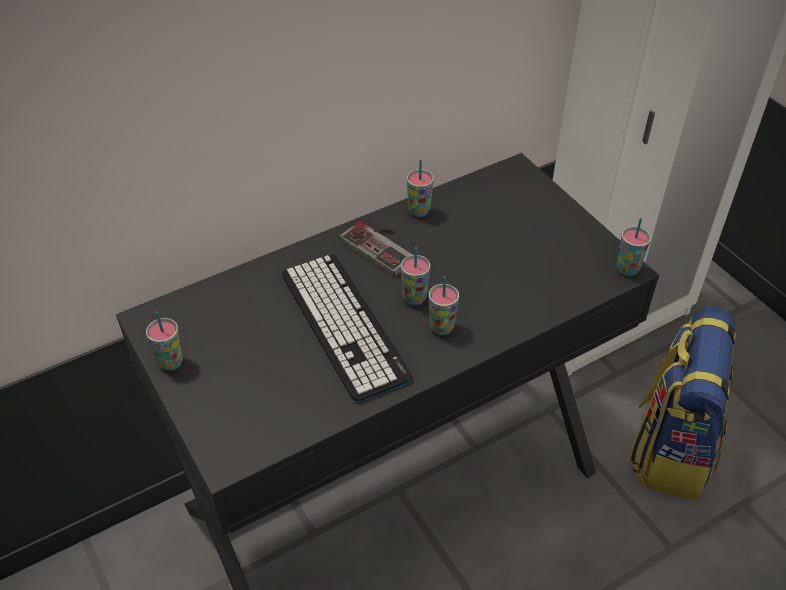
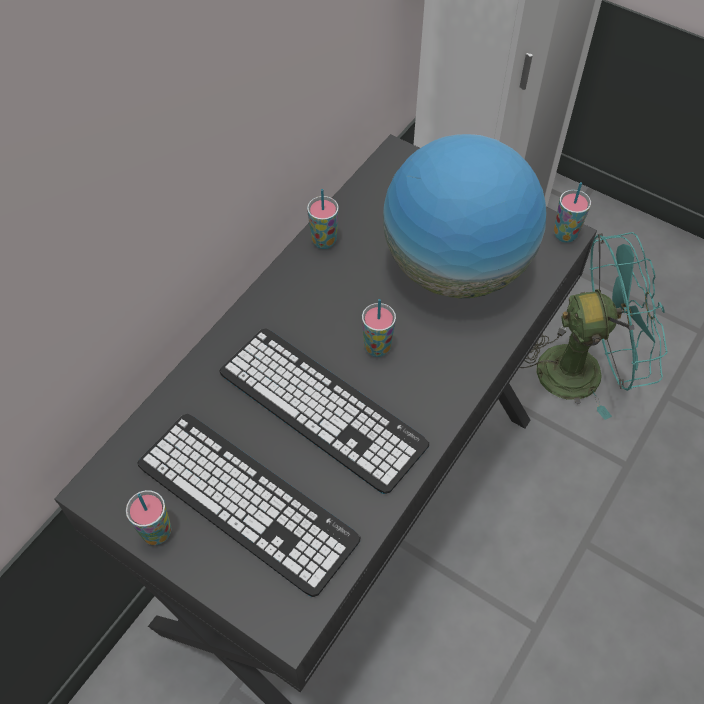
camera: 25 degrees left, 10 degrees up
game controller [339,221,413,277] -> none
cup [429,276,459,335] -> none
backpack [629,307,736,500] -> turquoise fan [519,232,667,420]
none -> keyboard [137,414,360,597]
none -> globe [383,134,546,298]

